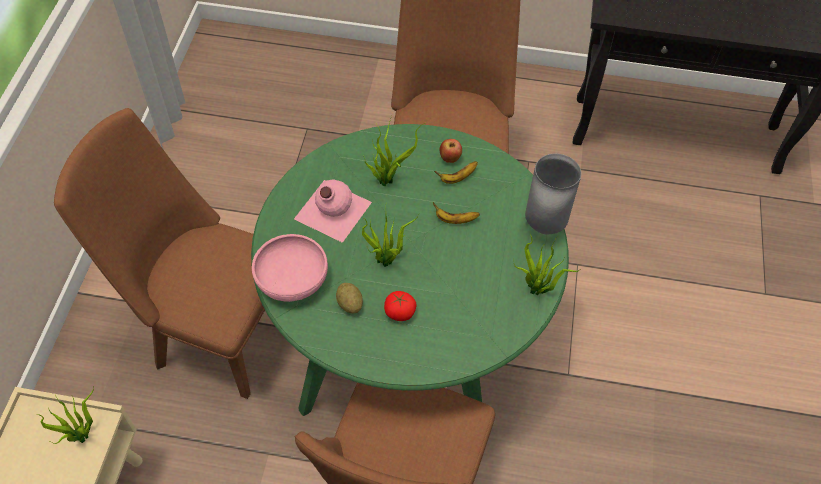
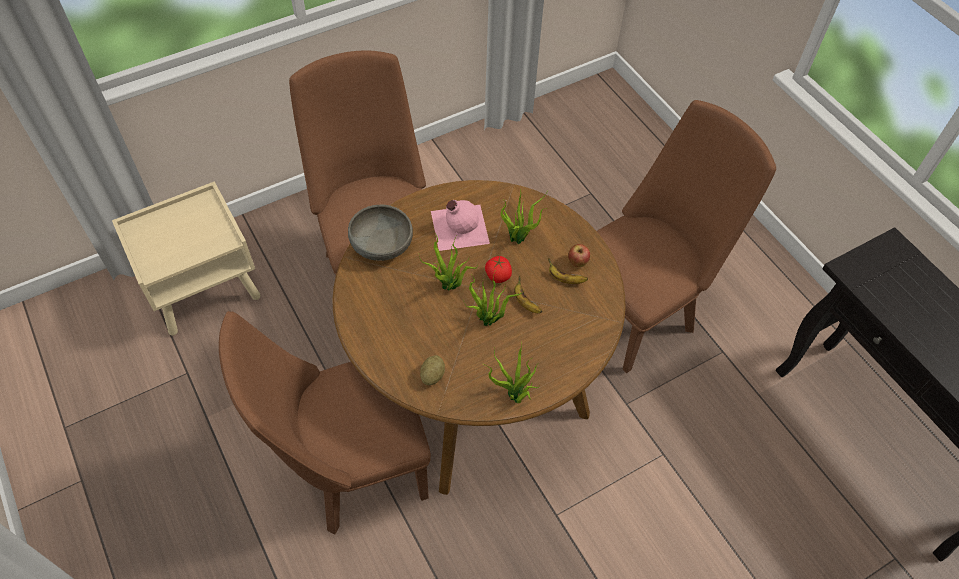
camera: 50 degrees right, 0 degrees up
potted plant [35,386,94,444] -> potted plant moved to [464,269,524,326]
green dining table [251,124,569,416] -> brown dining table [332,180,626,495]
pink bowl [252,234,328,302] -> grey bowl [348,204,413,261]
potato [336,283,363,313] -> potato moved to [420,355,445,385]
tomato [384,291,416,321] -> tomato moved to [485,256,512,283]
grey vase [525,154,581,234] -> none

